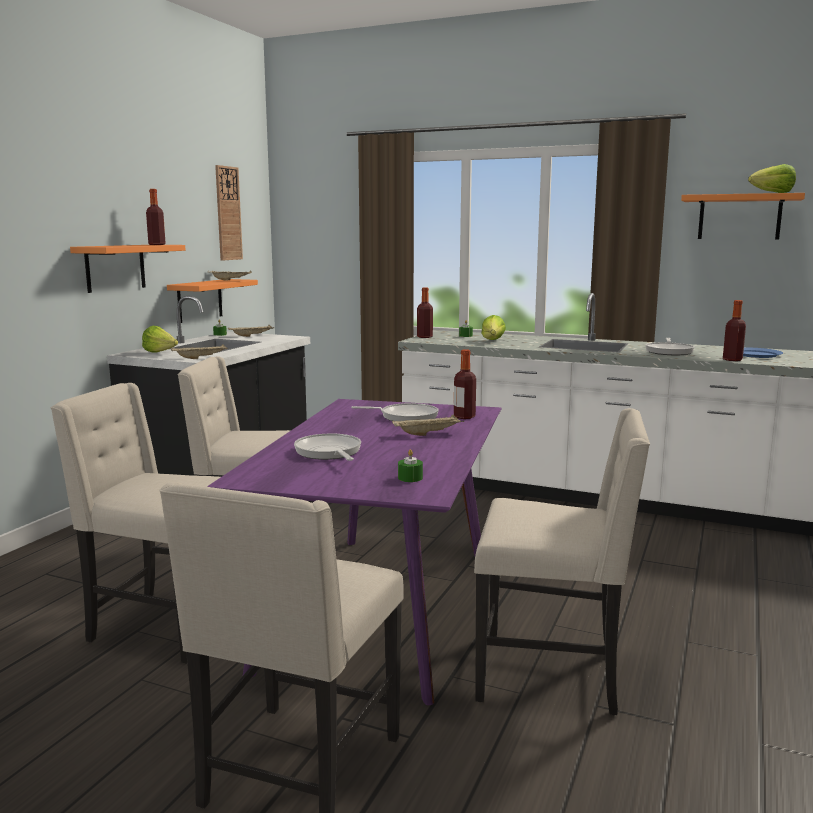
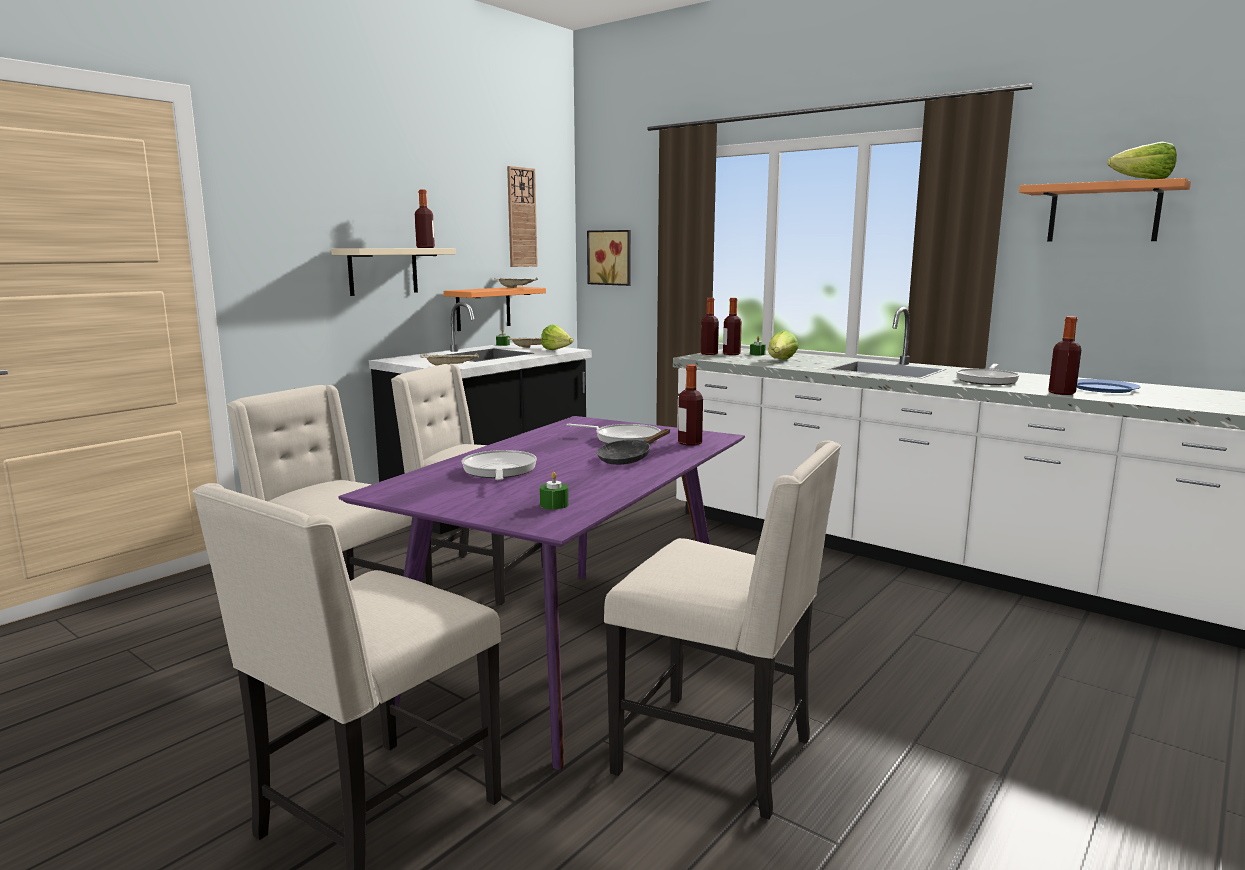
camera: 15 degrees right, 0 degrees up
orange shelf [70,245,185,293] -> beige shelf [331,248,456,296]
lettuce [142,326,178,353] -> lettuce moved to [541,325,573,350]
beige tray [392,414,464,436] -> black frying pan [597,429,670,465]
none -> picture [587,230,631,286]
none -> bottle [723,298,742,355]

